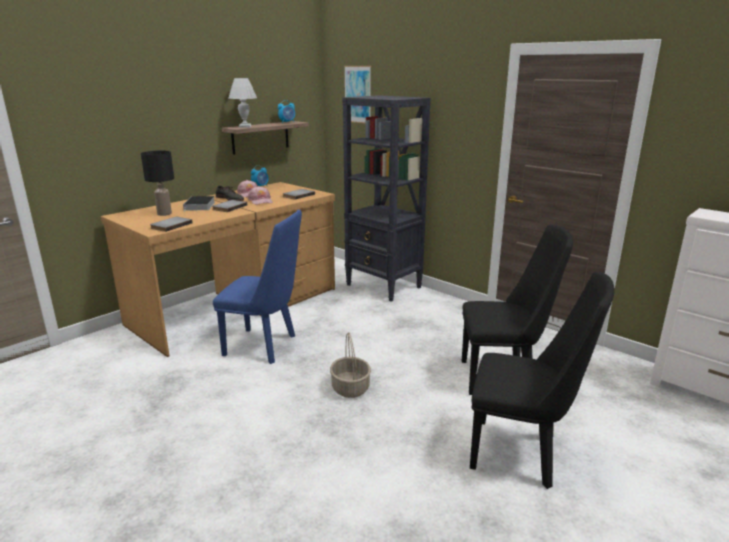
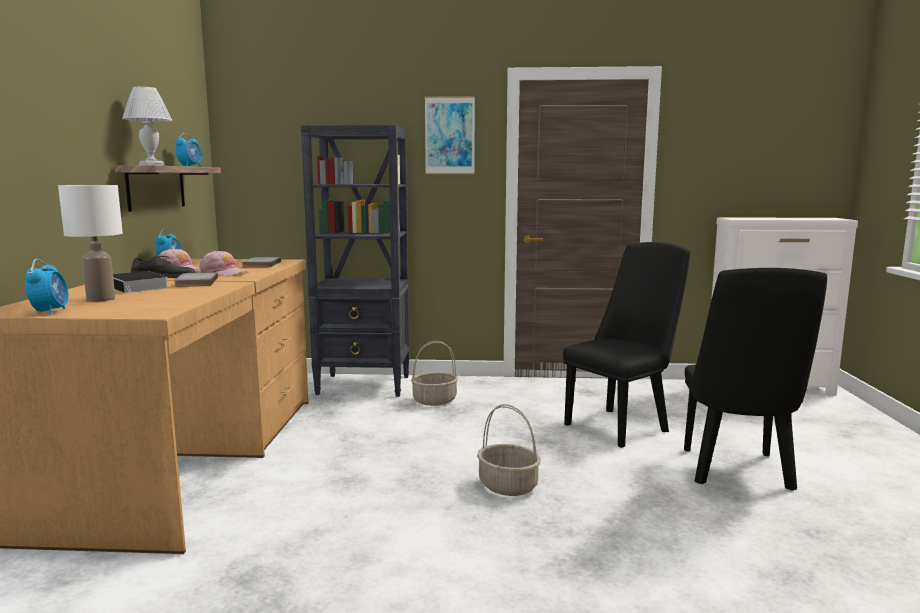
camera: 40 degrees left, 10 degrees down
black table lamp [141,151,174,216] -> white table lamp [58,185,123,302]
grey book [150,217,193,232] -> none
blue chair [213,210,302,364] -> none
picture [344,66,371,124] -> picture moved to [425,96,475,174]
black chair [470,271,615,489] -> black chair turned 120 degrees clockwise [684,268,827,491]
none -> alarm clock [25,259,68,315]
none -> basket [411,341,458,406]

